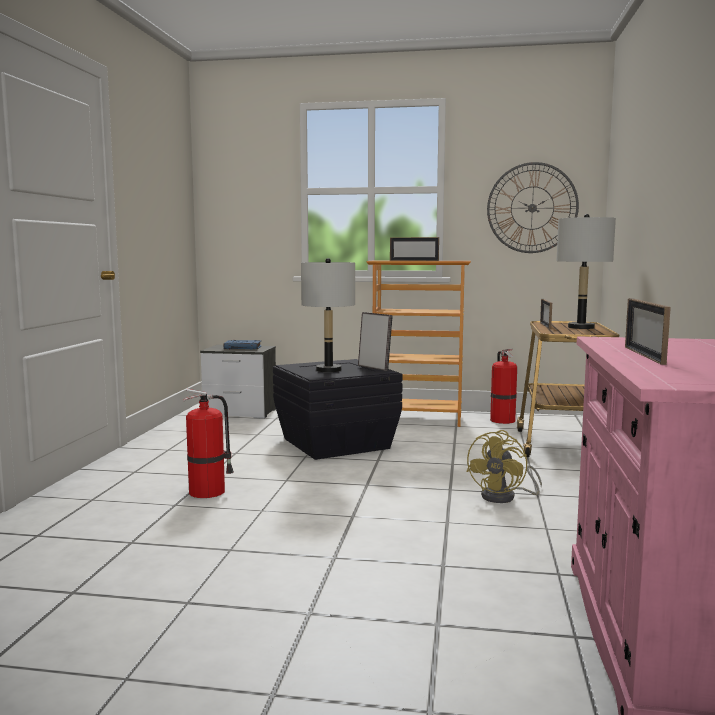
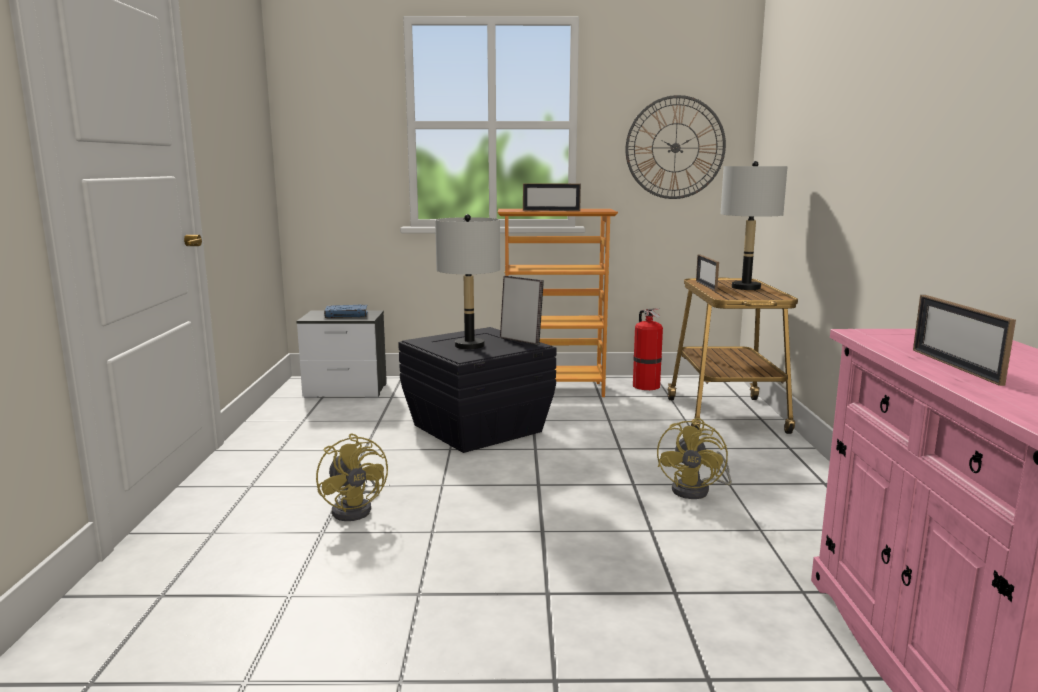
camera: 10 degrees left, 5 degrees up
fire extinguisher [183,389,234,498] -> yellow fan [316,433,388,521]

